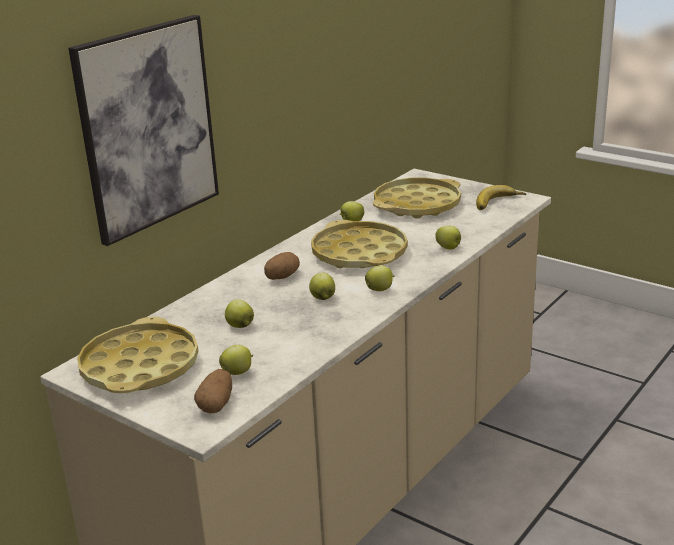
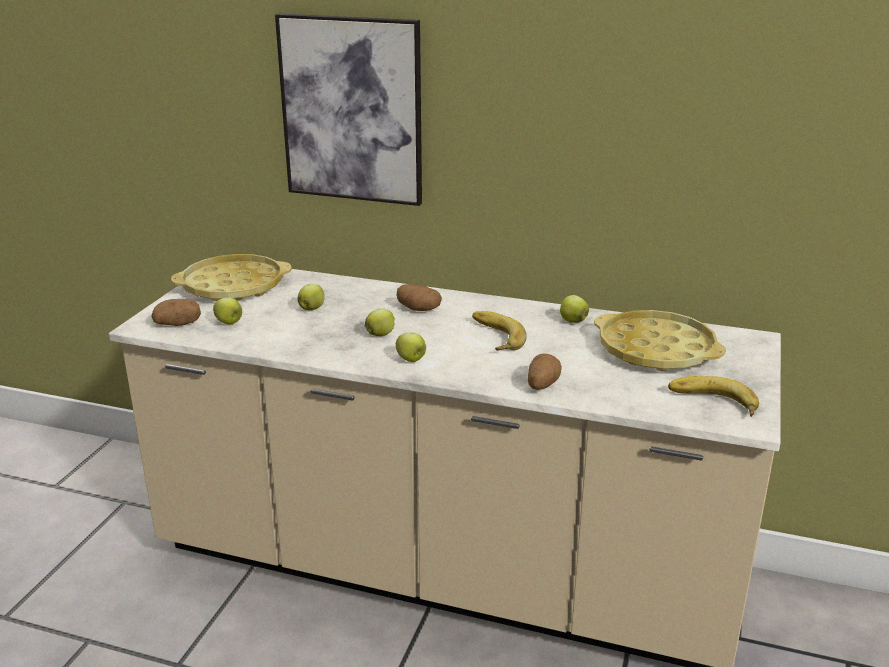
camera: 70 degrees right, 0 degrees up
yellow tray [311,220,408,268] -> banana [472,311,527,351]
apple [435,225,461,249] -> potato [528,354,562,390]

